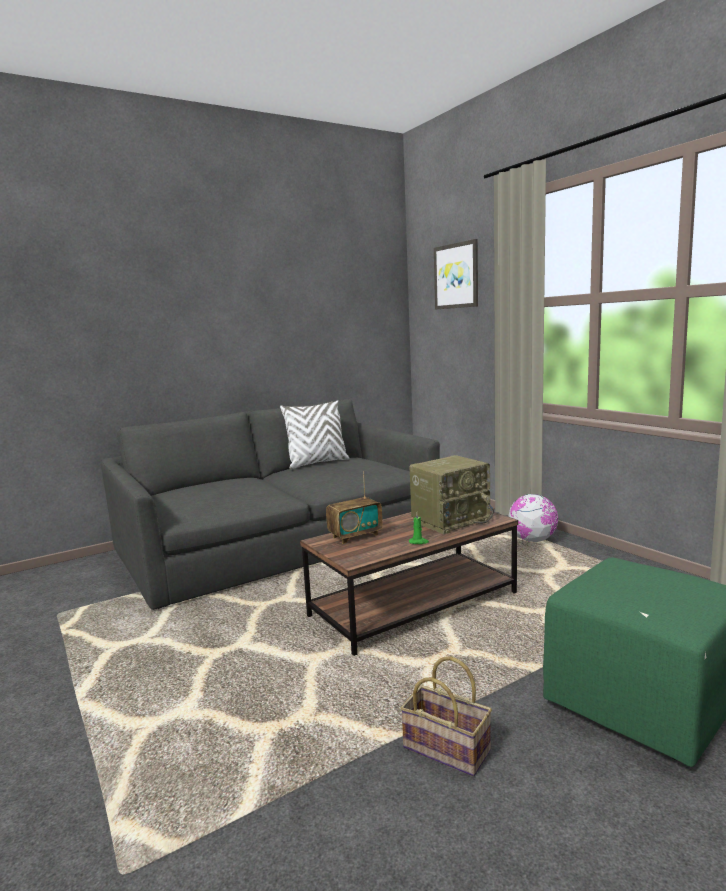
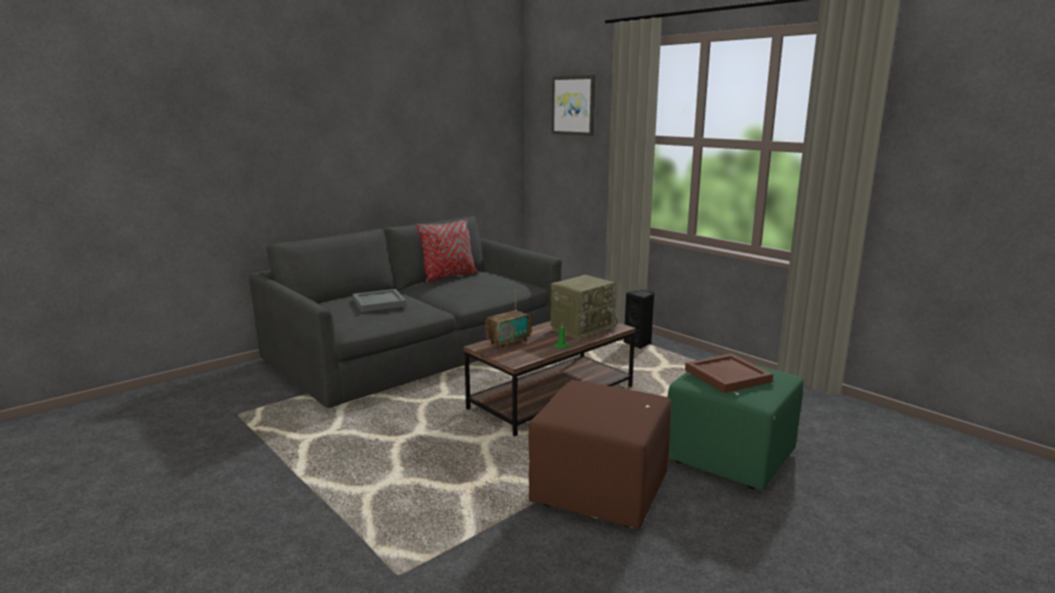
camera: 10 degrees left, 5 degrees up
white pillow [280,400,349,469] -> red pillow [416,219,478,283]
basket [400,656,492,776] -> brown ottoman [528,380,671,529]
globe [508,494,558,542] -> black speaker [624,290,654,349]
none -> grey tray [353,289,407,312]
none -> brown tray [685,354,773,393]

